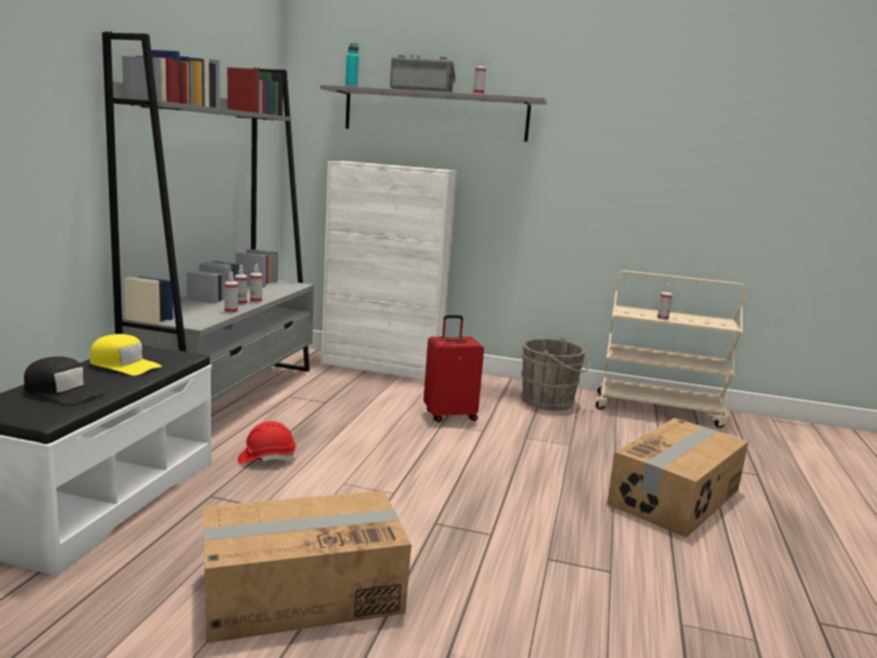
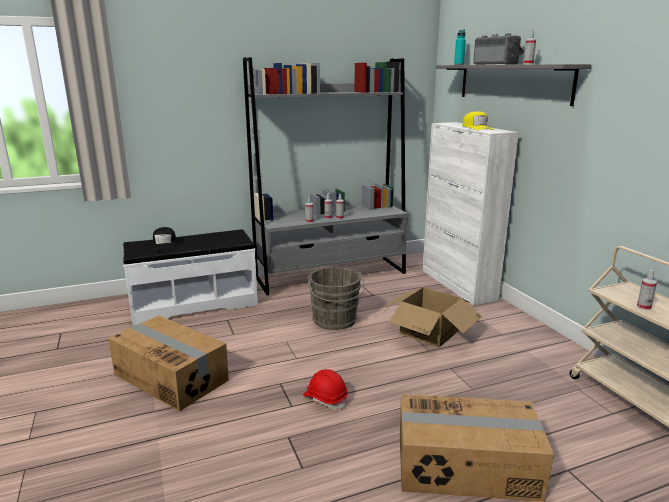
camera: 55 degrees right, 5 degrees up
yellow cap [90,334,162,375] -> yellow cap moved to [462,111,494,130]
red hard hat [238,421,296,464] -> red hard hat moved to [303,369,348,410]
red suitcase [424,315,484,423] -> cardboard box [383,287,482,347]
grey bucket [521,337,590,411] -> grey bucket moved to [308,267,365,330]

